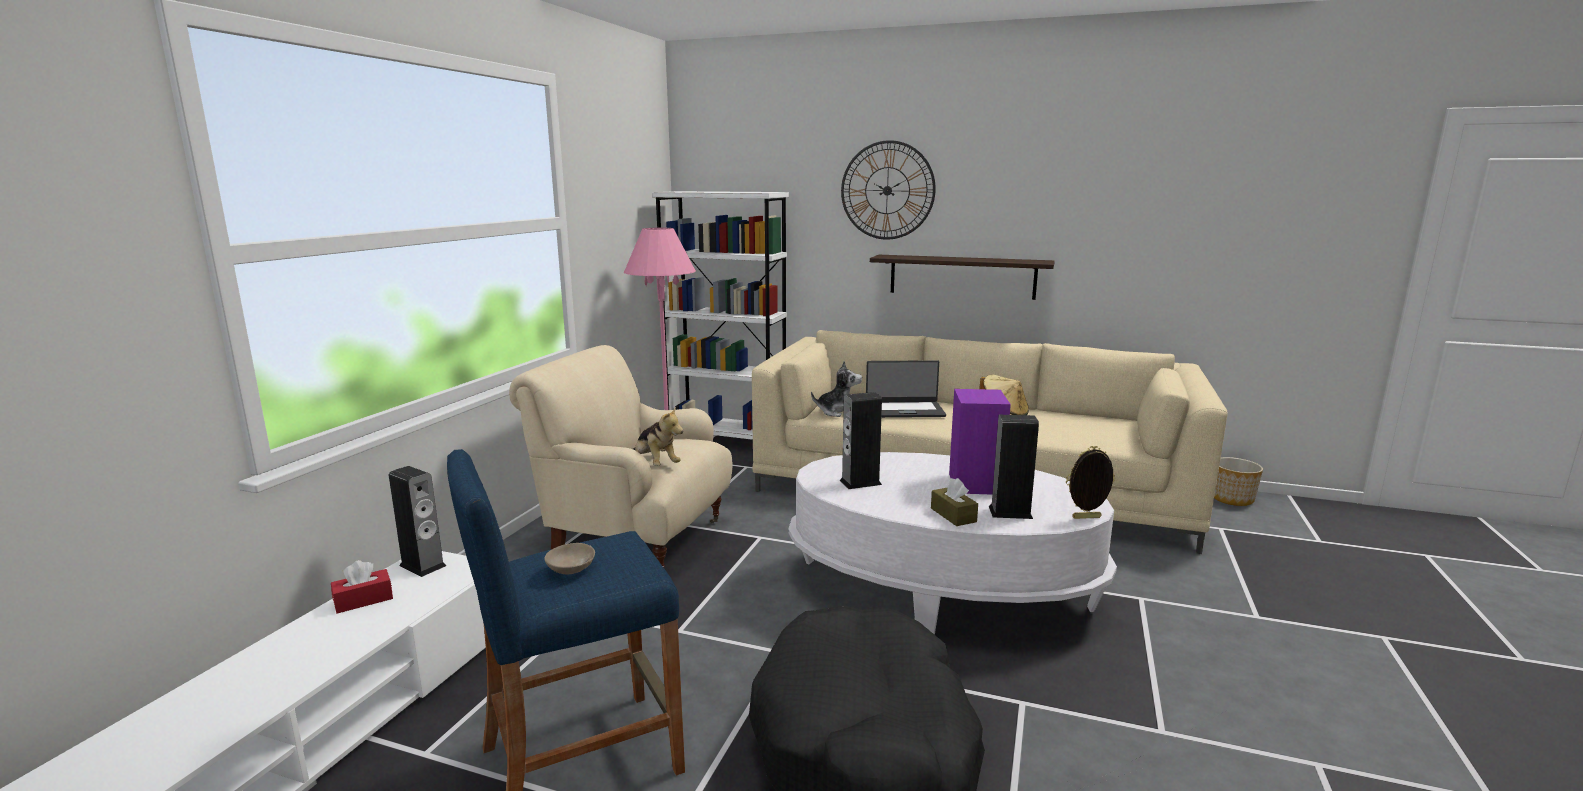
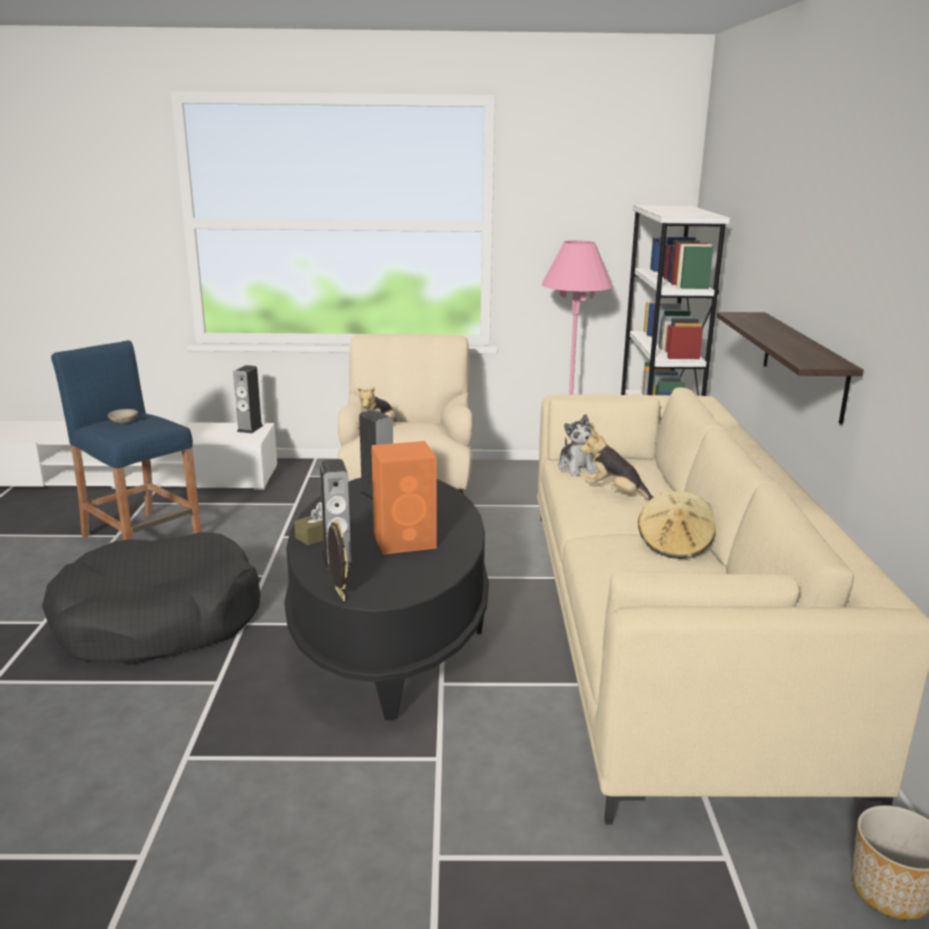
camera: 70 degrees right, 5 degrees up
red tissue box [331,560,393,614] -> none
white coffee table [788,452,1117,635] -> black coffee table [284,478,489,720]
wall clock [841,140,936,240] -> none
laptop [866,360,946,418] -> plush toy [580,429,653,501]
purple speaker [949,389,1011,495] -> orange speaker [371,441,437,555]

